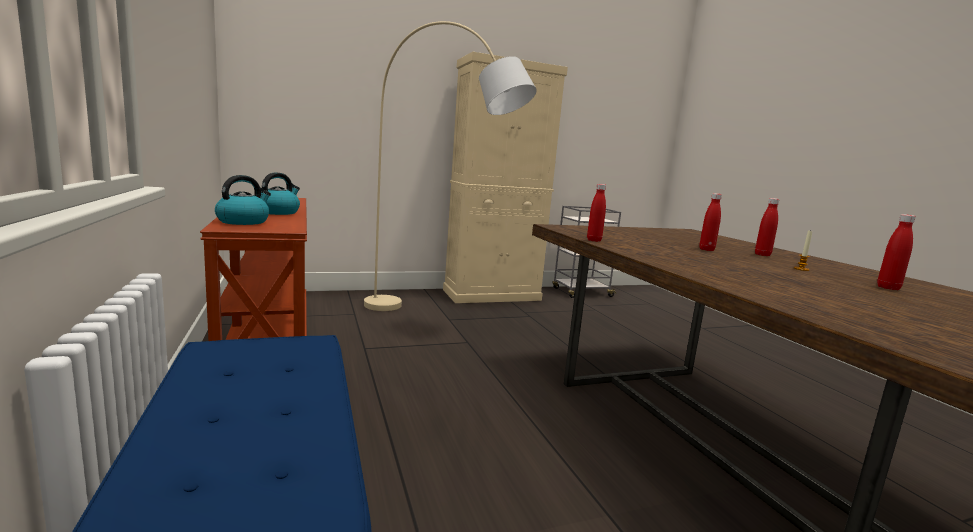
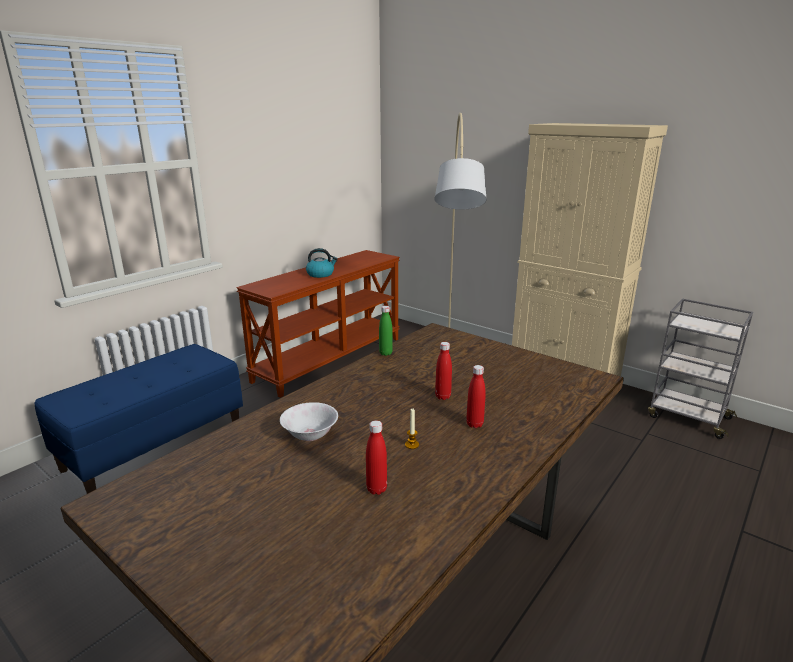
camera: 60 degrees right, 10 degrees up
kettle [215,175,271,225] -> none
red bottle [587,184,606,242] -> green bottle [379,306,393,356]
none -> white bowl [280,402,338,441]

